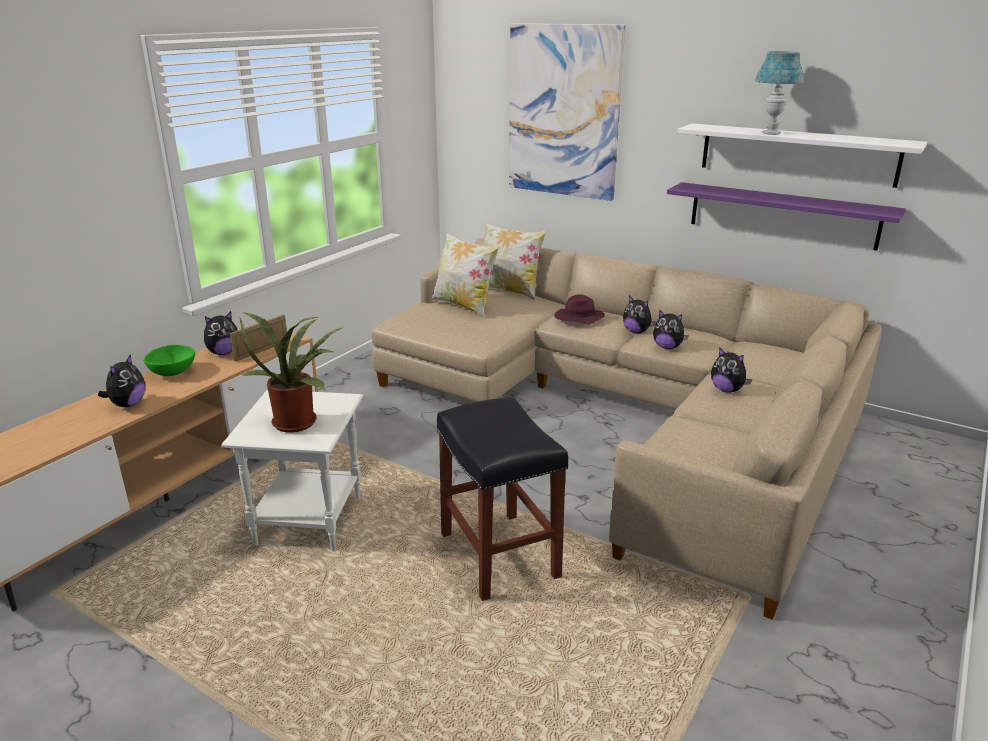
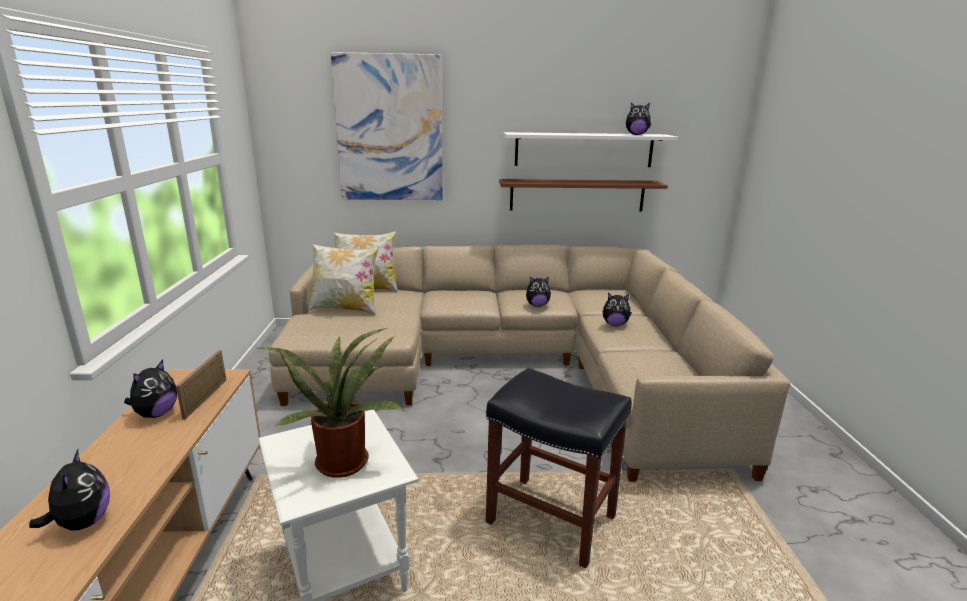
camera: 35 degrees left, 5 degrees down
green bowl [143,345,195,376] -> none
purple hat [554,294,605,325] -> none
plush toy [623,296,656,334] -> plush toy moved to [626,103,651,135]
purple shelf [667,182,906,250] -> brown shelf [499,179,668,212]
blue table lamp [755,51,804,135] -> none

